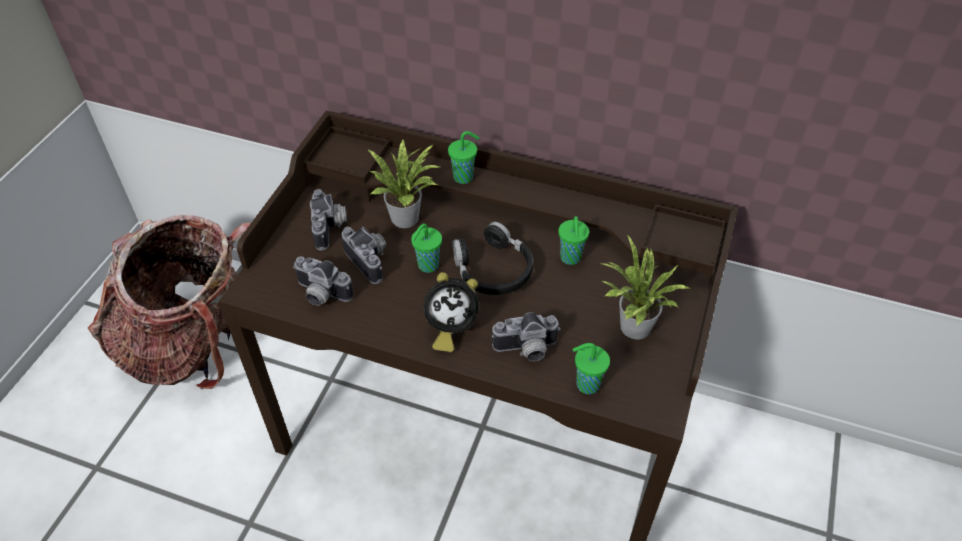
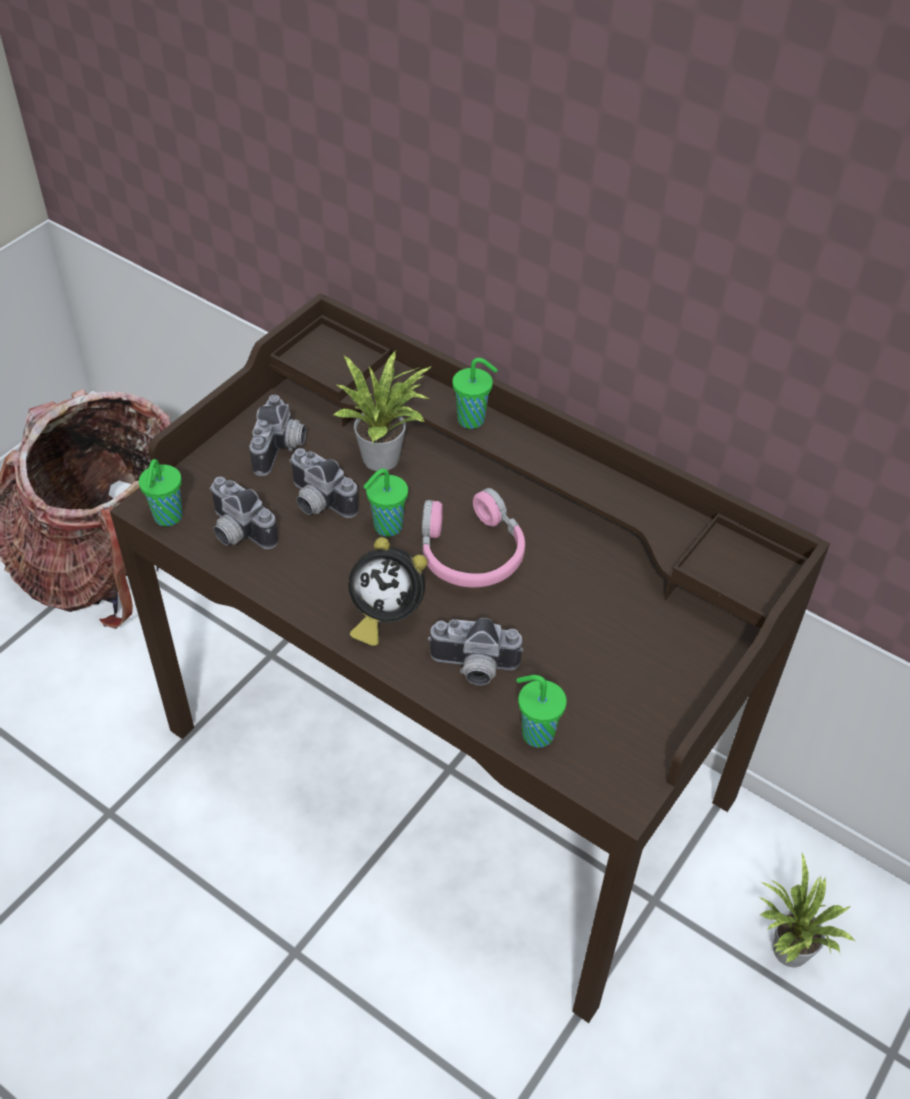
camera: 15 degrees right, 0 degrees up
camera [341,226,386,284] -> camera turned 150 degrees clockwise [289,448,359,518]
black headphones [452,222,533,295] -> pink headphones [422,488,525,587]
green cup [558,216,589,265] -> green cup moved to [139,459,182,527]
potted plant [600,235,689,339] -> potted plant moved to [760,853,855,967]

